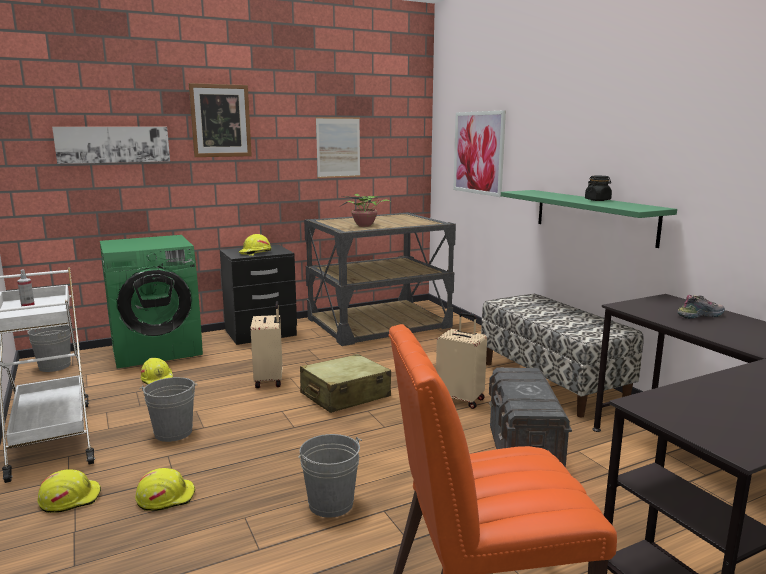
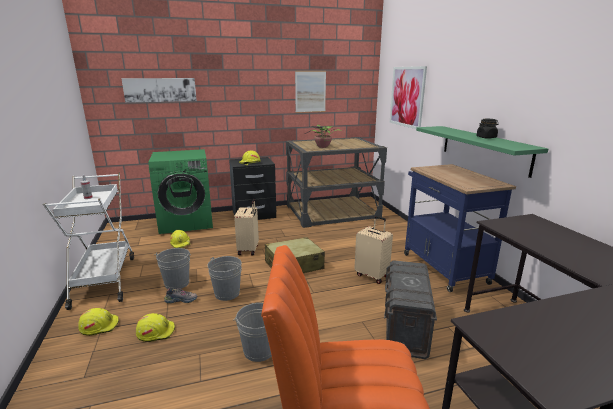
camera: 10 degrees right, 5 degrees up
grey bucket [27,325,71,372] -> grey bucket moved to [207,256,242,301]
picture [189,83,252,157] -> none
bench [481,294,644,417] -> blue cart [404,164,516,292]
shoe [677,295,725,319] -> shoe moved to [164,288,197,303]

